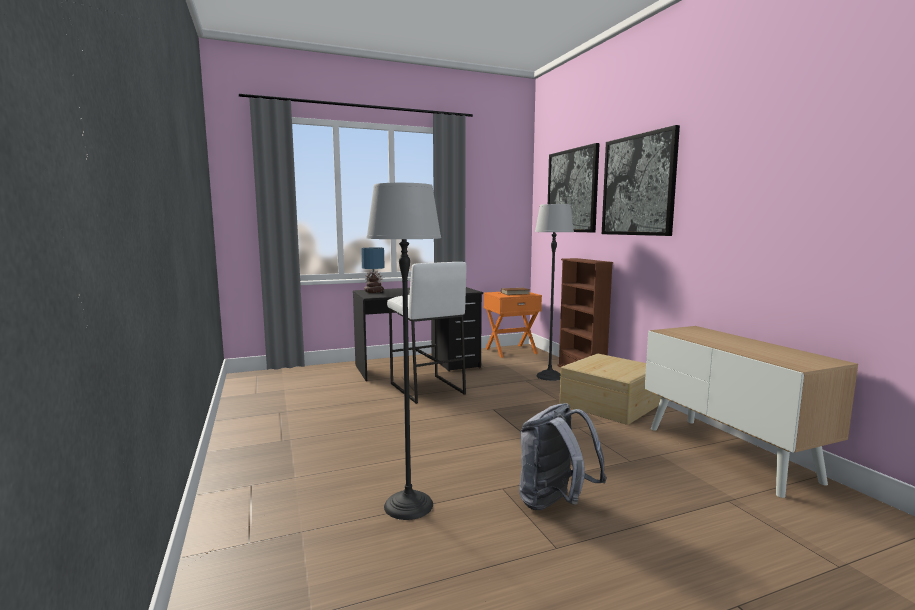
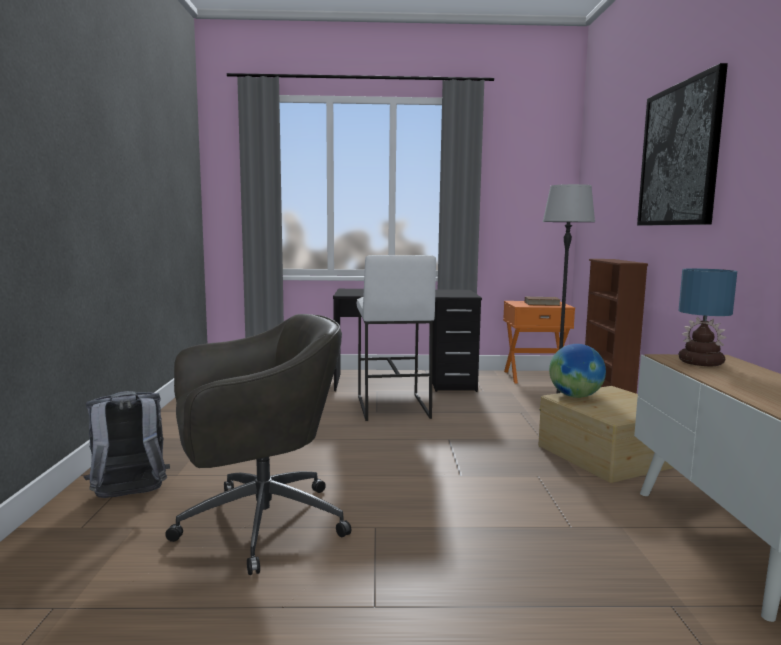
camera: 20 degrees right, 0 degrees up
table lamp [361,248,385,293] -> table lamp moved to [678,268,737,366]
floor lamp [367,183,441,520] -> grey office chair [165,314,351,575]
grey backpack [519,403,606,510] -> grey backpack moved to [84,391,170,498]
picture [548,143,600,232] -> none
none -> globe [549,344,606,398]

